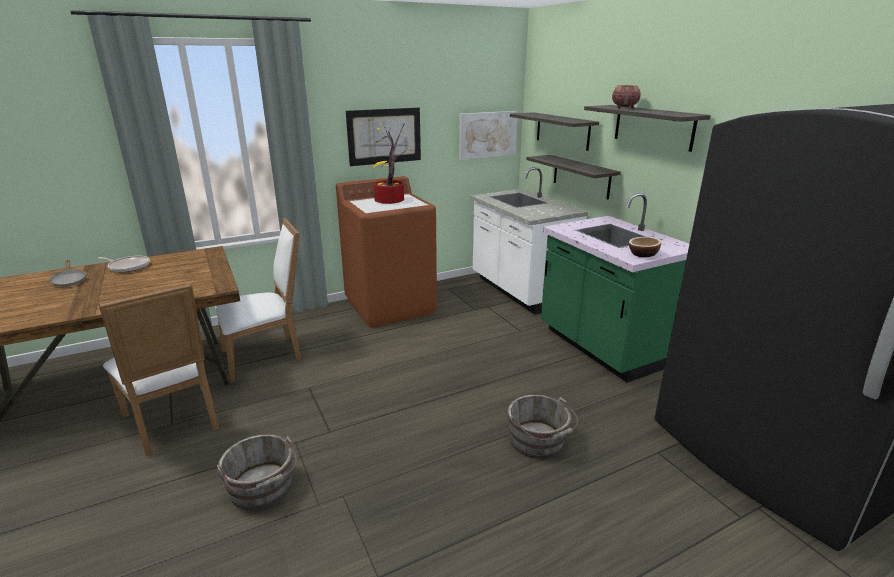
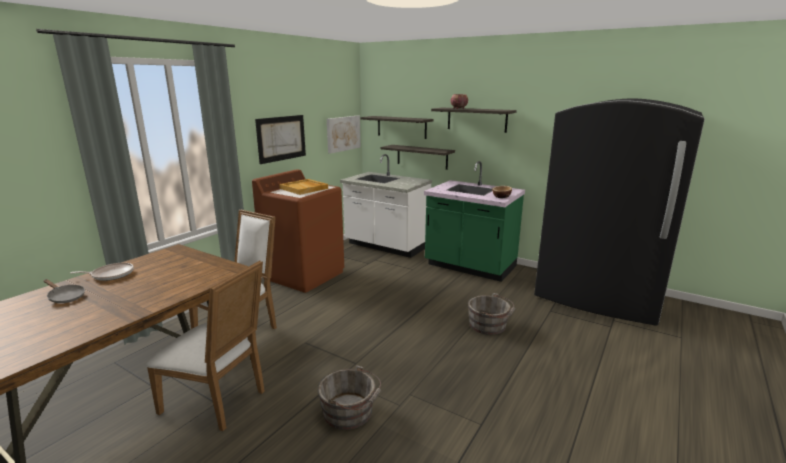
camera: 30 degrees left, 5 degrees down
potted plant [373,125,412,204] -> beige tray [279,179,328,195]

